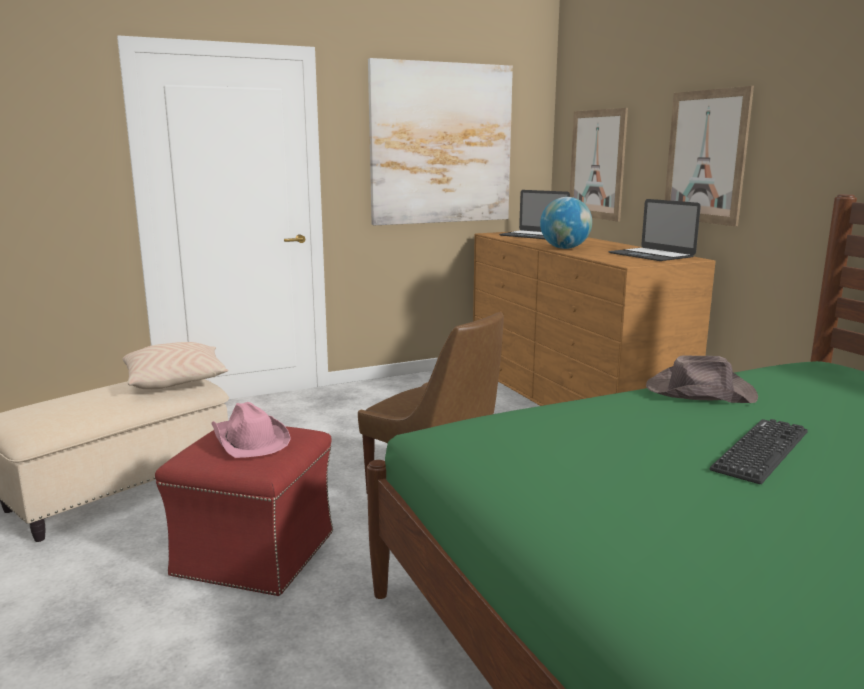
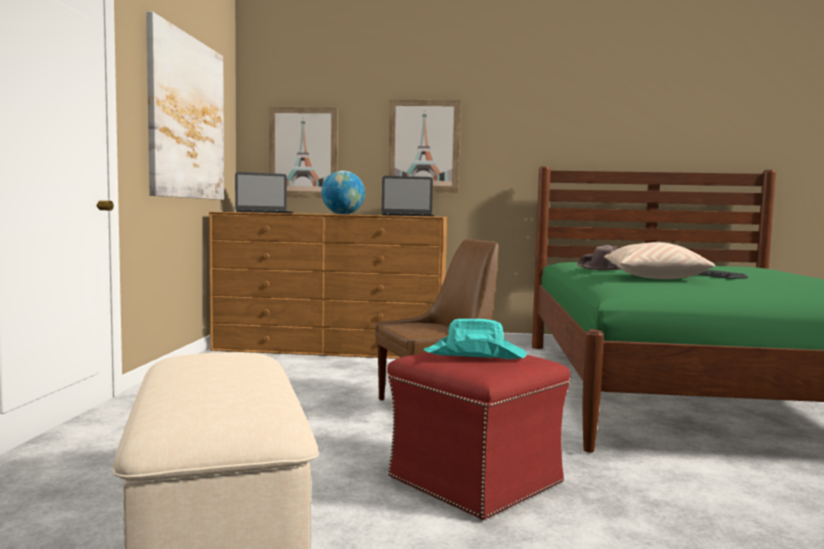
camera: 60 degrees left, 10 degrees down
beige pillow [123,342,228,389] -> beige pillow moved to [604,242,715,279]
pink hat [212,402,291,458] -> turquoise hat [424,319,527,359]

